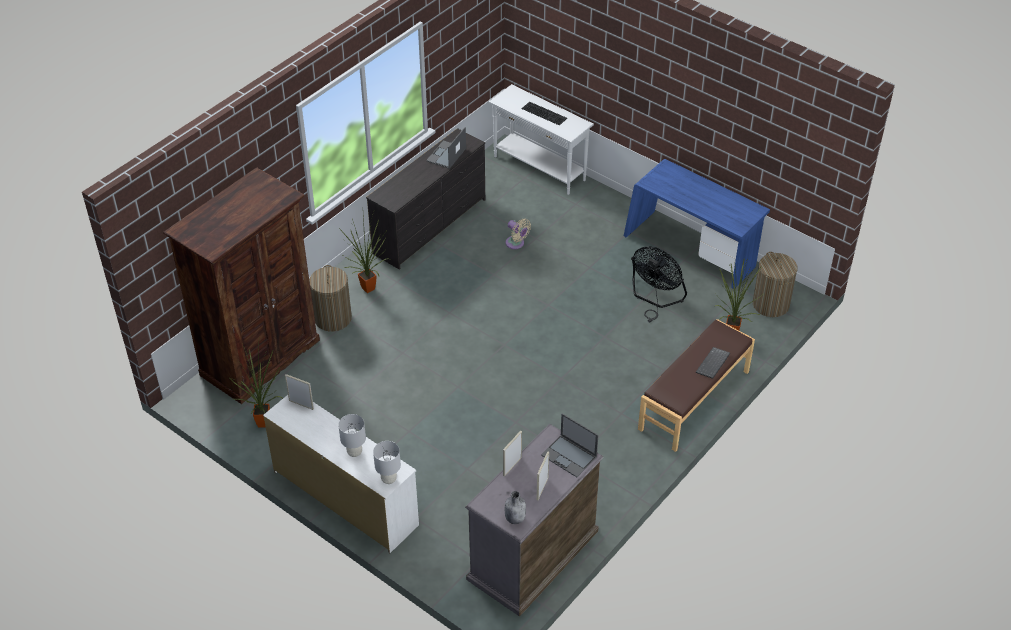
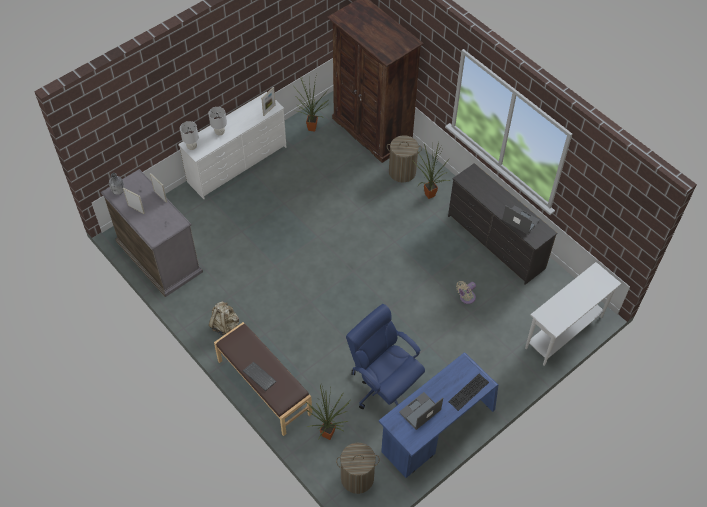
camera: 100 degrees right, 10 degrees up
keyboard [522,102,567,126] -> keyboard moved to [448,374,489,411]
laptop [541,413,598,477] -> laptop moved to [399,392,443,430]
black fan [631,246,687,323] -> blue office chair [346,304,425,409]
none -> beige backpack [209,301,239,335]

